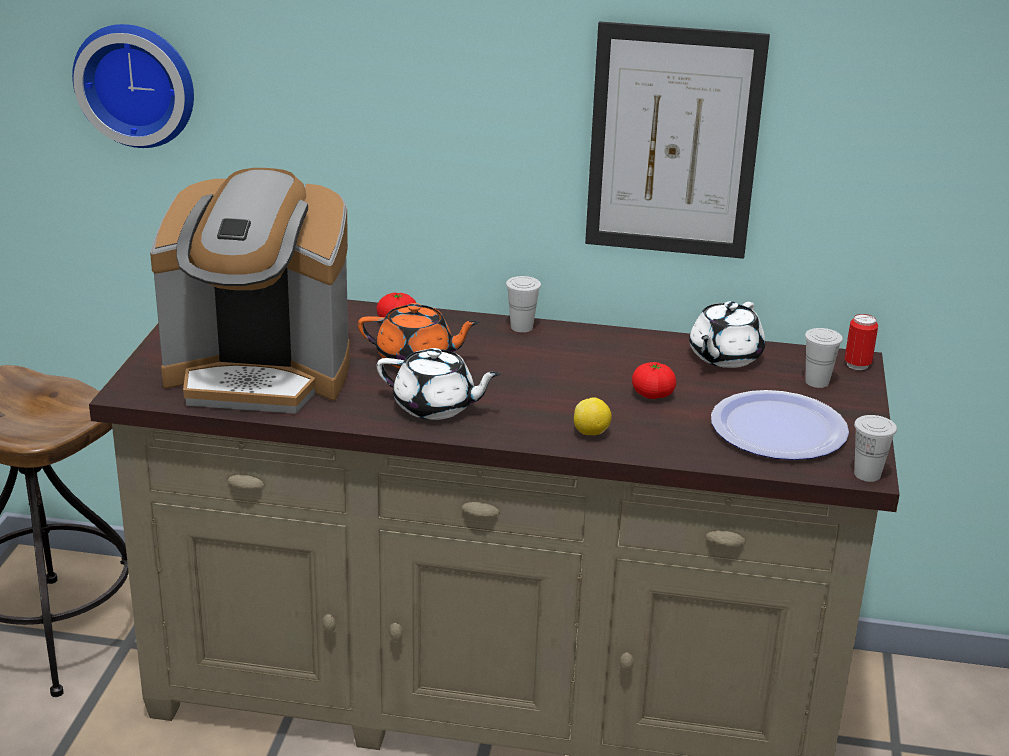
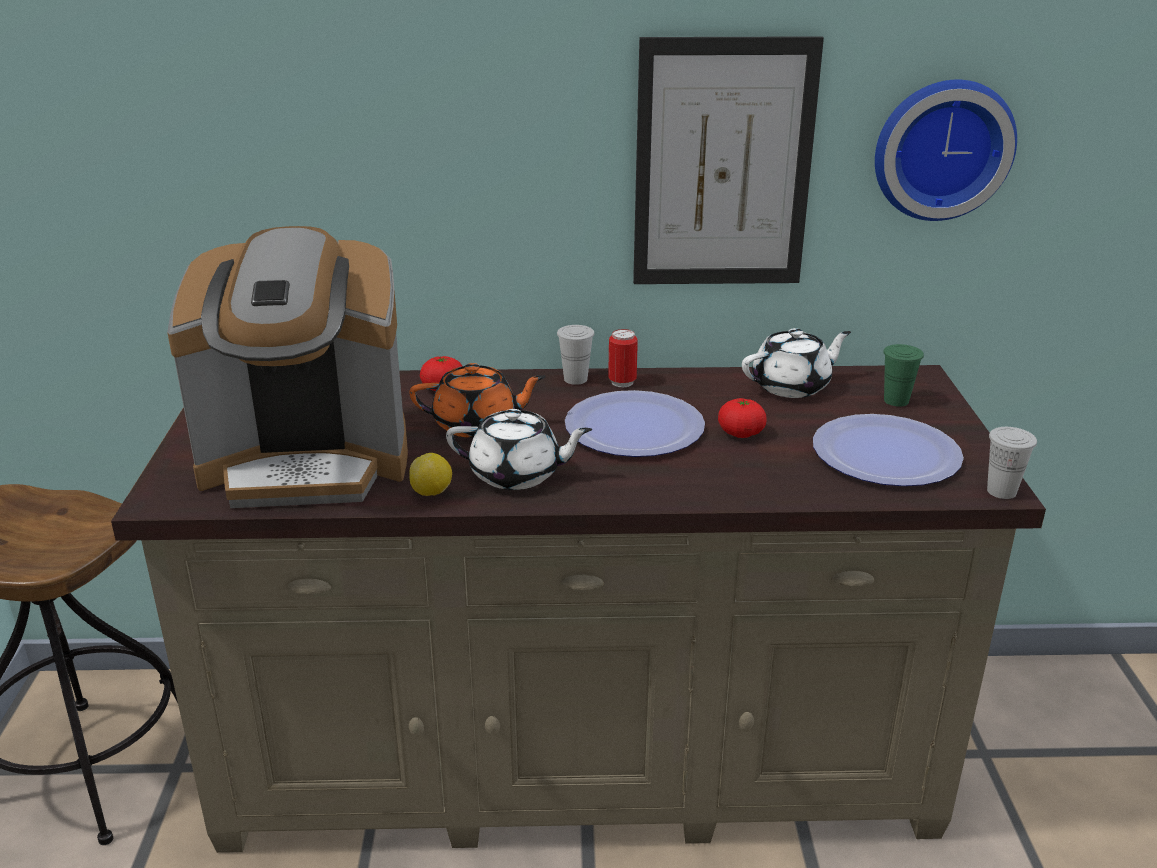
camera: 10 degrees left, 0 degrees up
wall clock [72,24,194,148] -> wall clock moved to [875,79,1017,221]
lemon [574,398,612,436] -> lemon moved to [409,453,452,496]
white teapot [689,301,765,368] -> white teapot turned 135 degrees counterclockwise [742,328,851,398]
white cup [805,328,843,388] -> green cup [883,344,924,407]
can [845,314,878,370] -> can moved to [608,329,638,387]
none -> plate [565,390,705,457]

